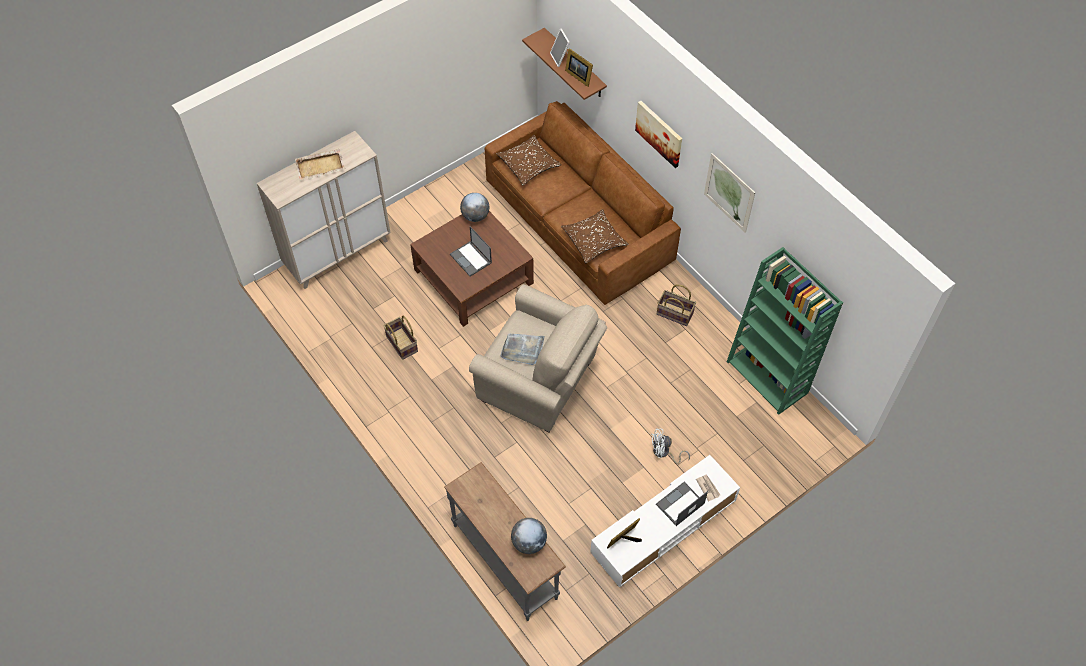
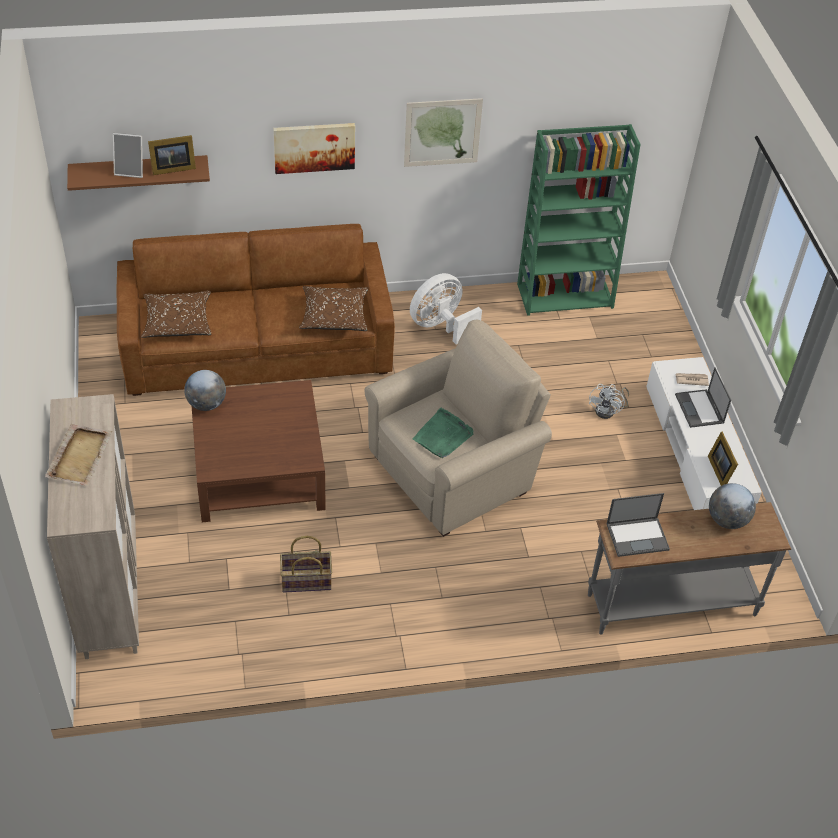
camera: 65 degrees left, 10 degrees down
laptop [450,226,492,277] -> laptop moved to [607,493,670,557]
grey tray [501,333,545,365] -> green tray [412,408,474,458]
basket [657,285,696,326] -> white fan [410,273,482,344]

